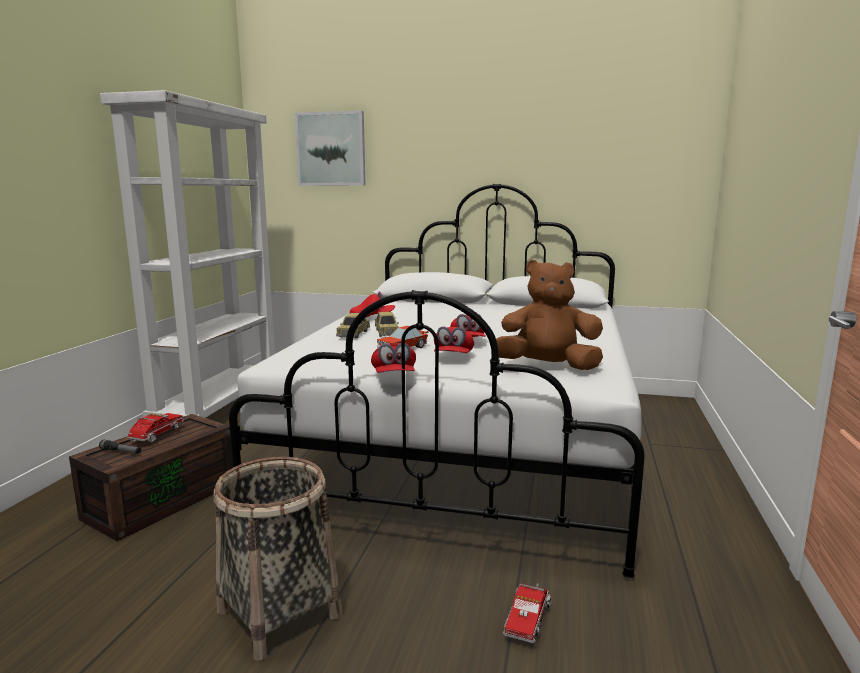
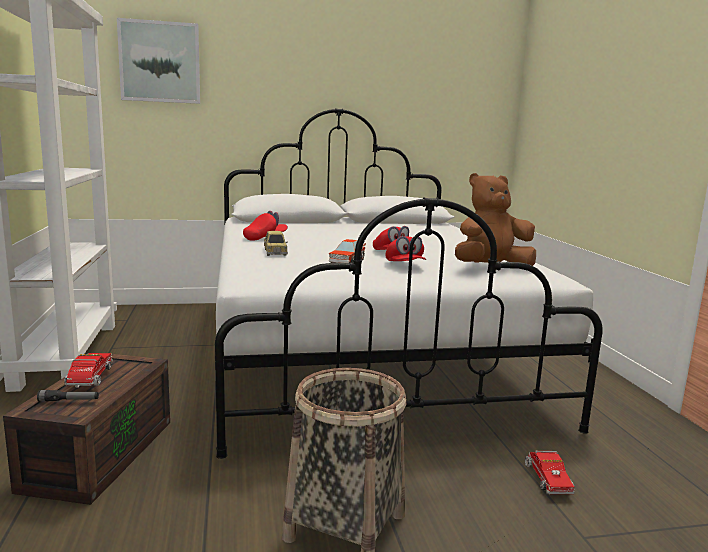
camera: 25 degrees left, 0 degrees up
red cap [371,343,416,373] -> none
toy car [375,312,399,337] -> none

